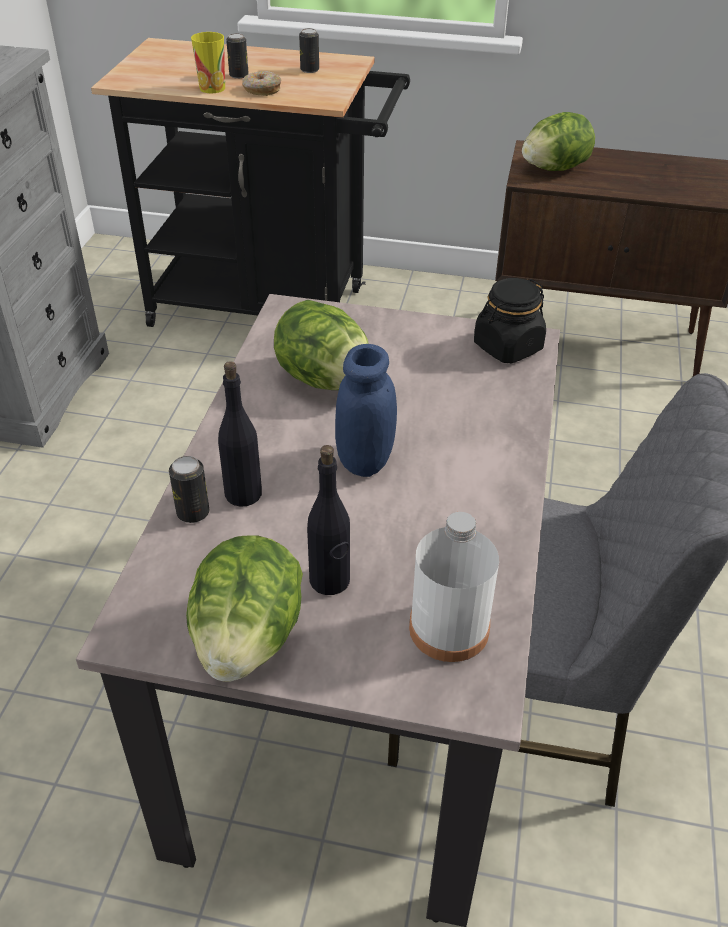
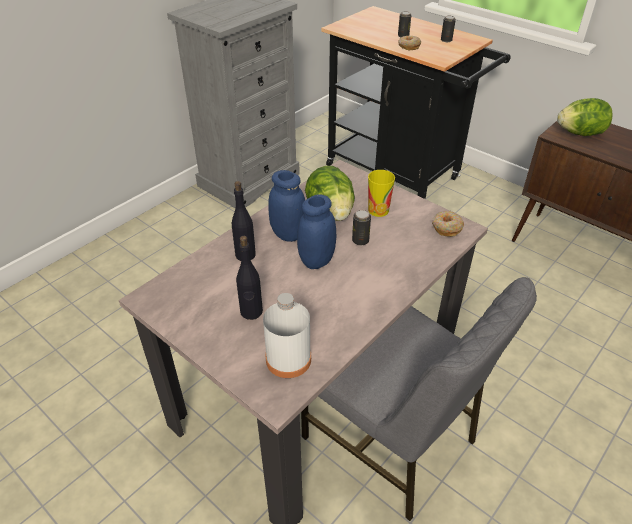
camera: 30 degrees right, 0 degrees up
can [169,456,209,523] -> can moved to [352,210,371,246]
lettuce [186,535,303,682] -> none
cup [191,32,225,93] -> cup moved to [368,170,395,217]
black jar [474,278,546,363] -> donut [432,211,464,237]
none -> blue jar [268,170,305,242]

